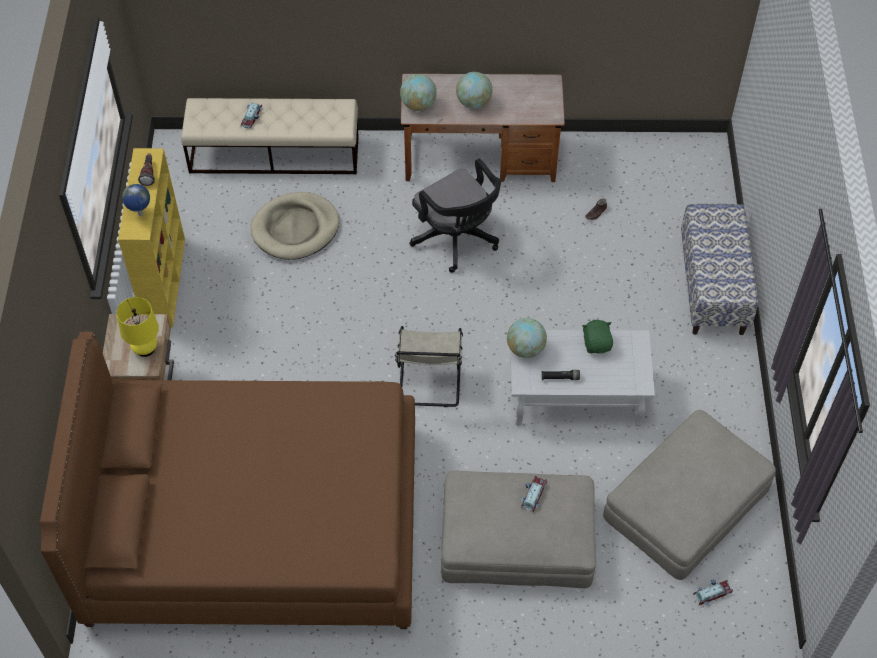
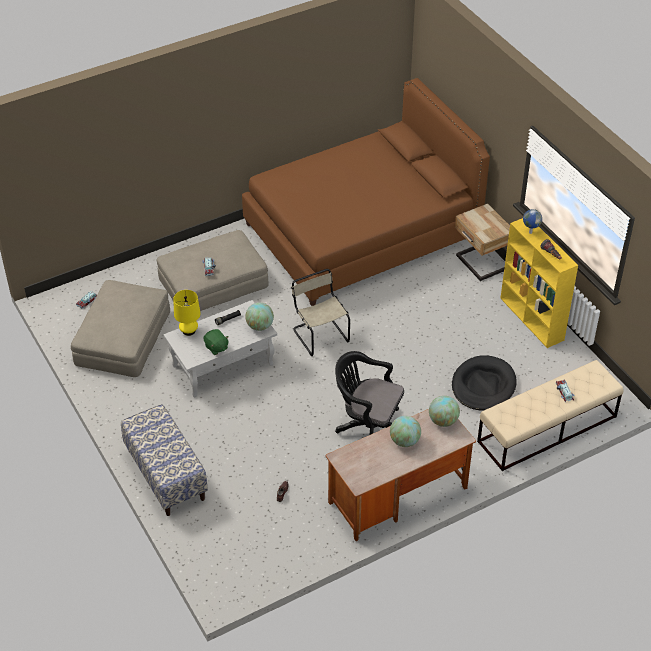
camera: 150 degrees right, 10 degrees down
yellow table lamp [116,297,159,357] -> yellow table lamp moved to [173,290,201,336]
beige dog bed [250,192,340,260] -> black dog bed [452,355,517,410]

